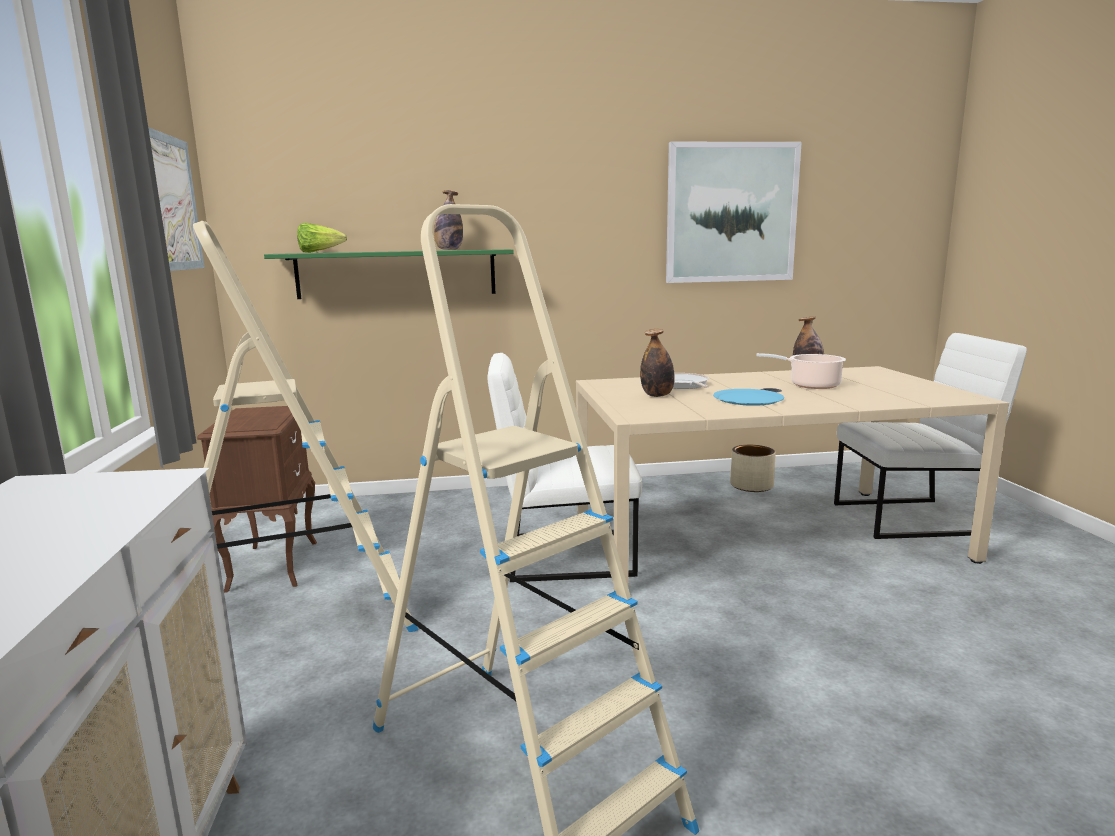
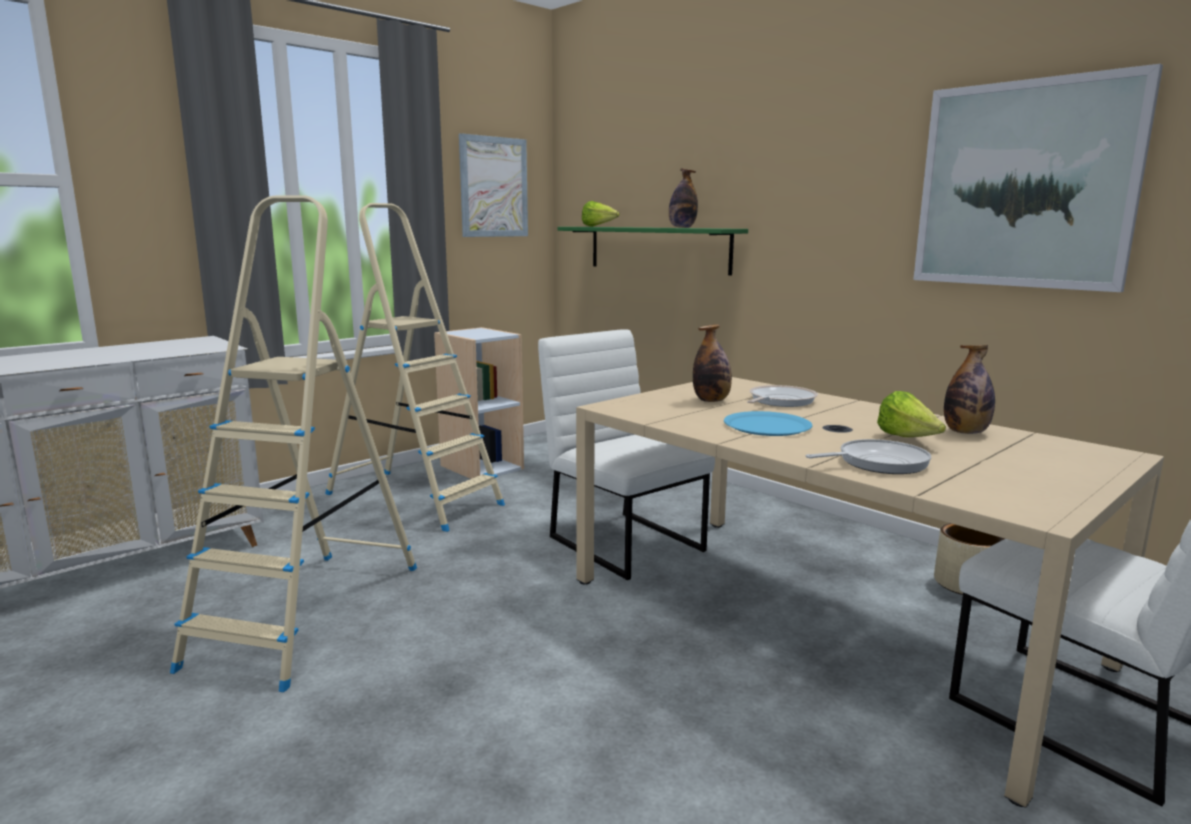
camera: 55 degrees right, 0 degrees up
brown nightstand [197,406,317,593] -> bookcase [434,327,524,479]
cooking pot [756,353,846,389] -> lettuce [877,391,946,437]
none -> frying pan [806,439,931,474]

